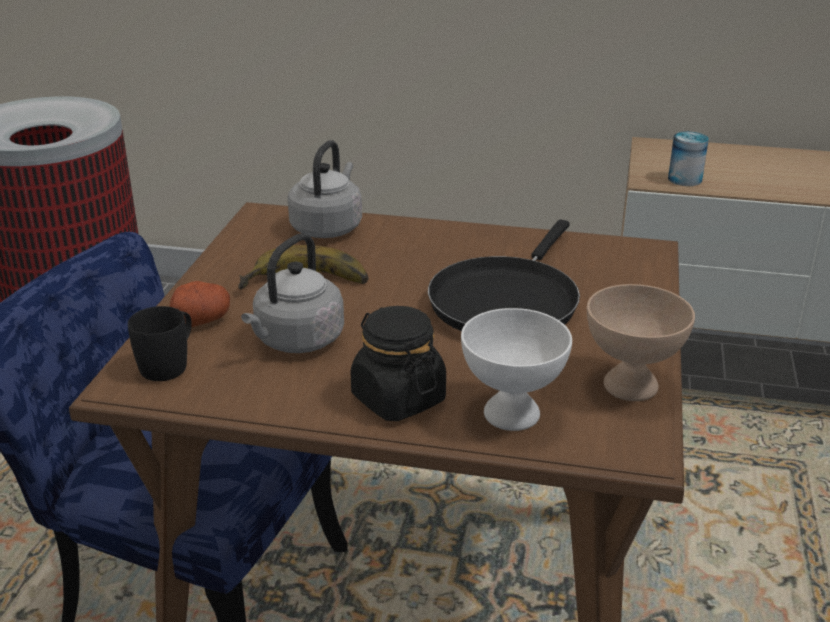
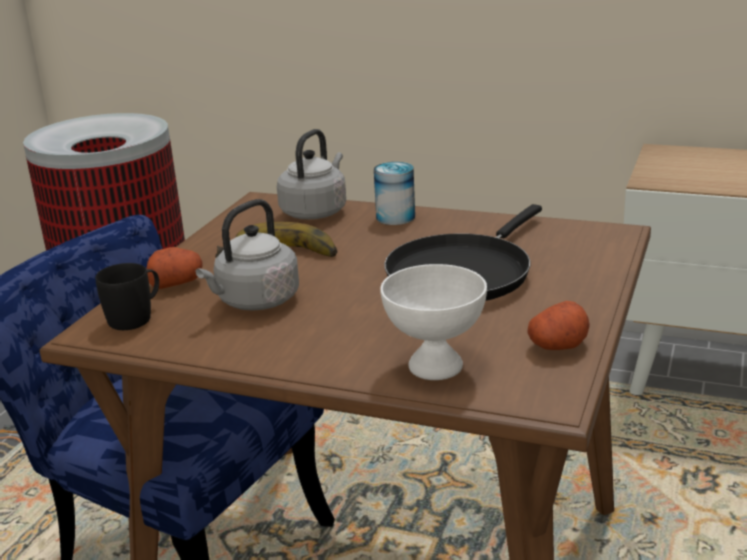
camera: 10 degrees right, 5 degrees down
black jar [351,306,446,421] -> none
beige bowl [587,284,695,401] -> potato [527,301,590,350]
can [668,131,709,186] -> can moved to [374,162,415,225]

